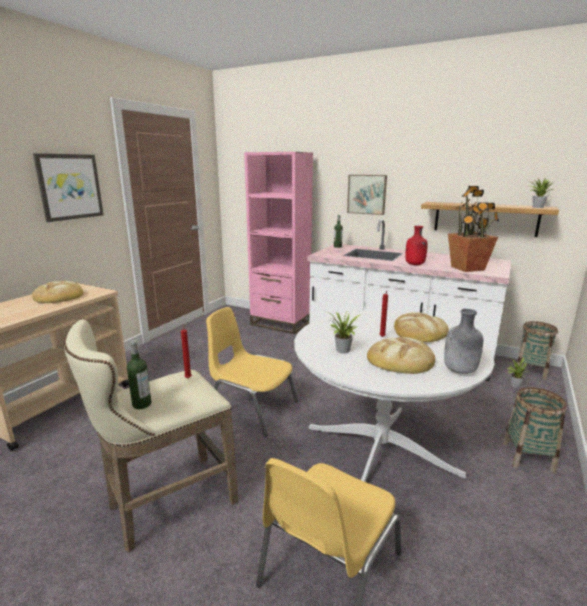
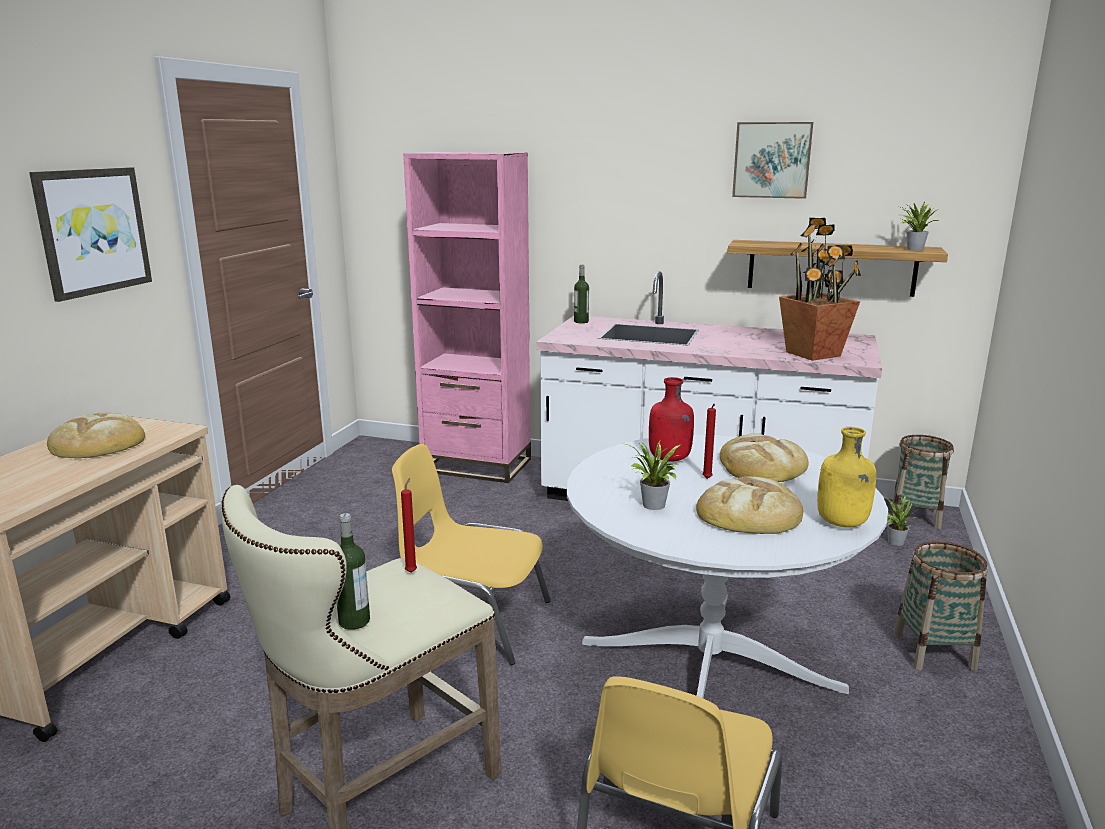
camera: 10 degrees left, 0 degrees up
picture [347,175,387,215] -> picture moved to [732,122,813,199]
red bottle [405,226,428,265] -> red bottle moved to [649,377,694,462]
grey bottle [444,309,483,374] -> yellow bottle [817,427,876,527]

